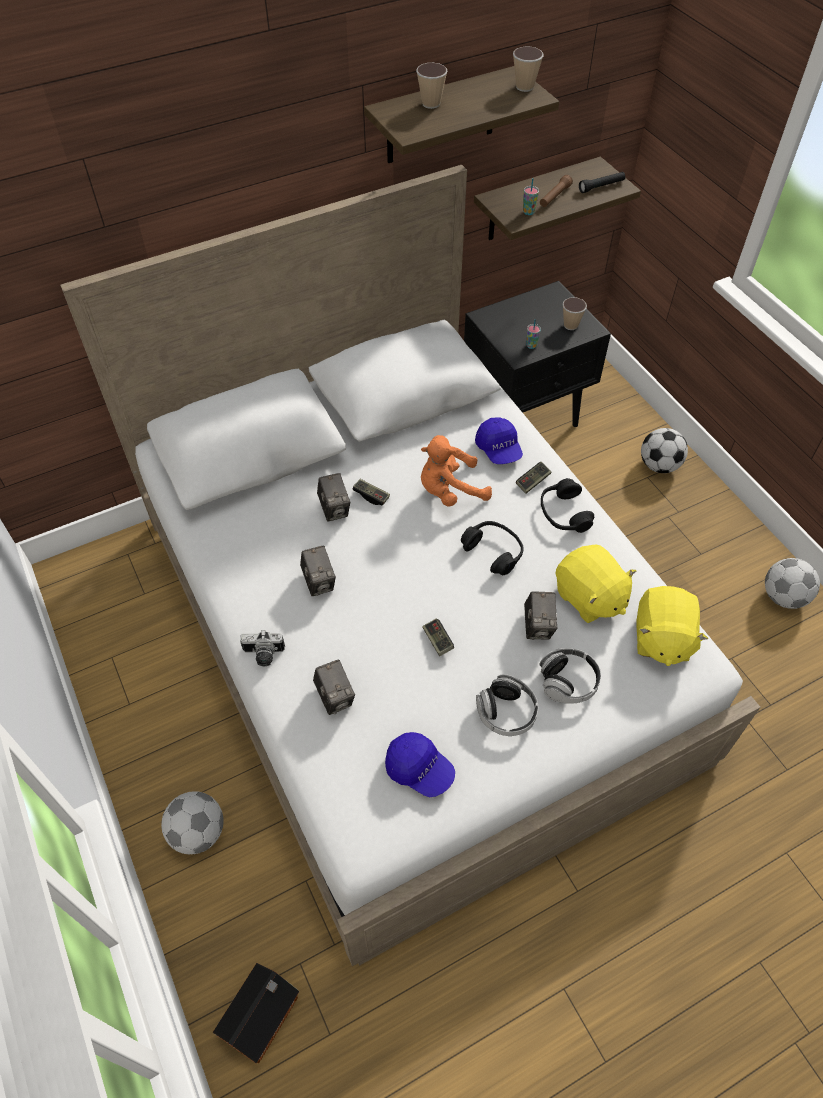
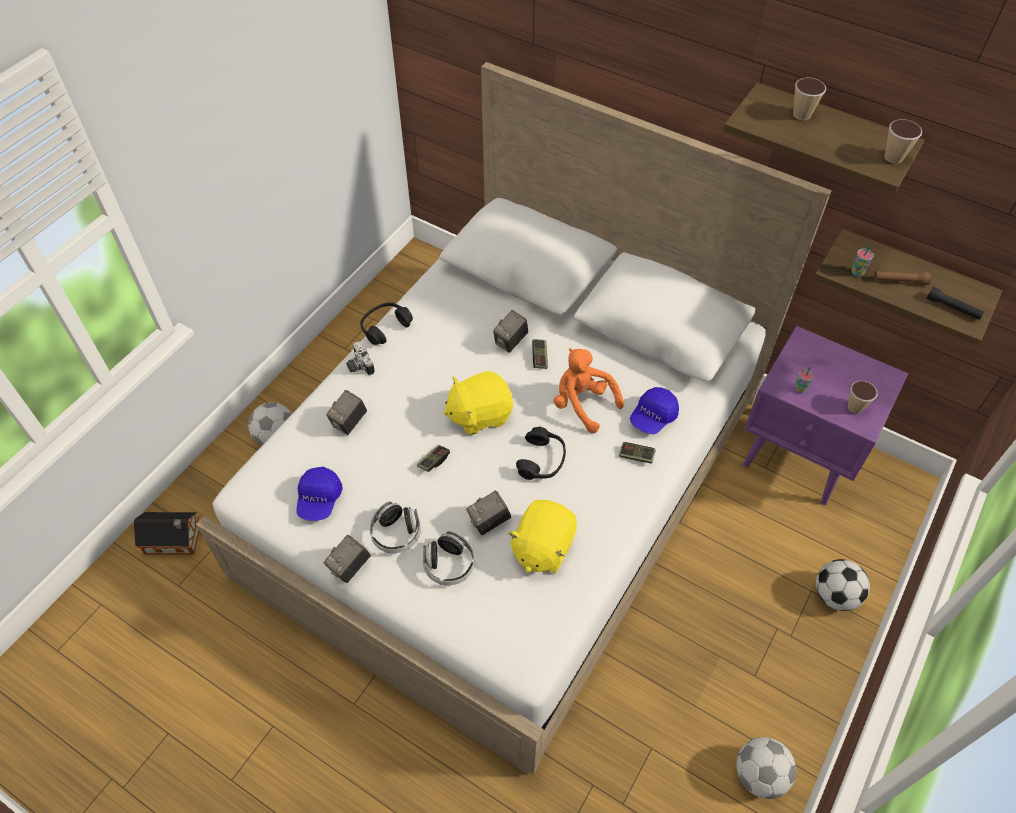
camera: 60 degrees right, 0 degrees up
camera [300,545,336,596] -> camera moved to [324,535,371,583]
black nightstand [464,281,611,427] -> purple nightstand [743,326,908,505]
black headphones [541,478,594,533] -> black headphones moved to [360,302,413,345]
yellow plush toy [636,586,708,666] -> yellow plush toy moved to [443,371,513,435]

